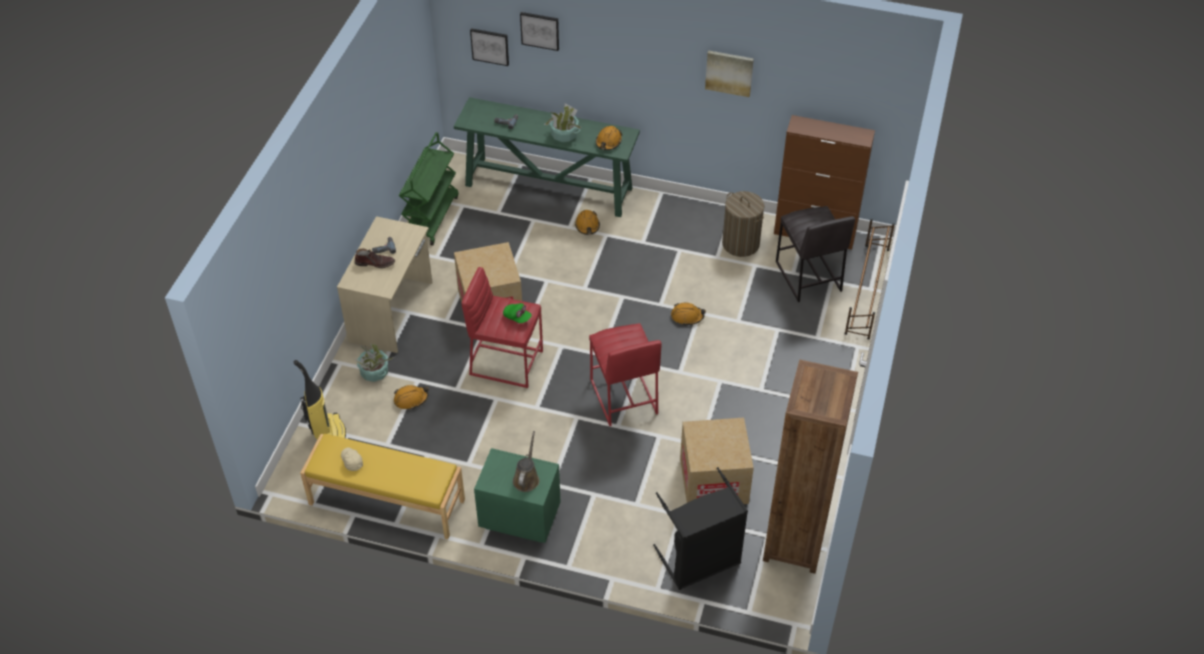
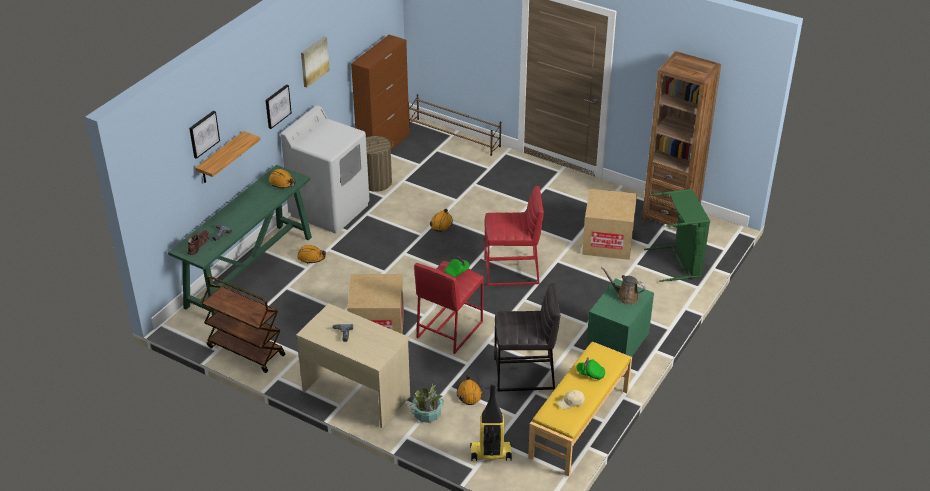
camera: 75 degrees left, 10 degrees down
brown boot [355,249,395,268] -> brown boot moved to [187,230,210,255]
green cart [399,132,458,246] -> brown cart [201,276,285,373]
picture [470,28,509,66] -> picture moved to [265,84,292,129]
potted plant [544,103,581,142] -> none
black laundry basket [653,467,748,590] -> green laundry basket [644,189,710,282]
grey stool [776,206,855,302] -> grey stool moved to [494,283,560,392]
none -> shelf [195,131,260,183]
none -> white washing machine [281,105,370,234]
none -> green cap [577,357,605,380]

